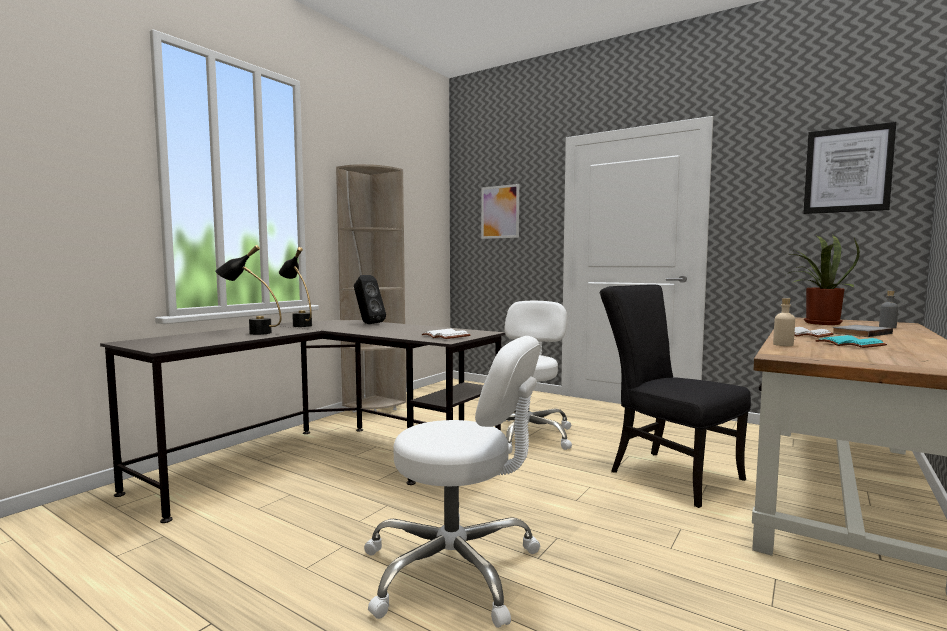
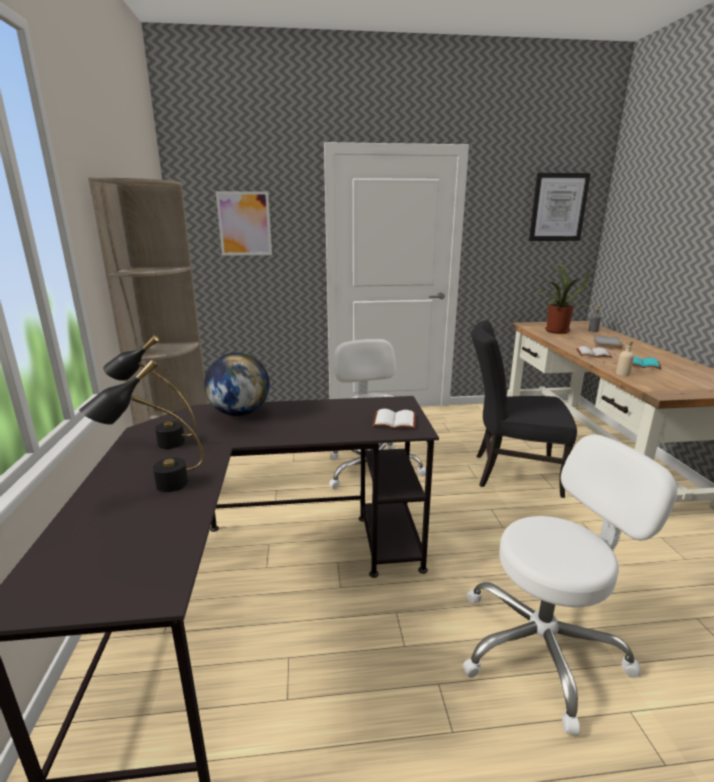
camera: 40 degrees left, 15 degrees up
black speaker [354,275,386,324] -> globe [204,352,270,416]

